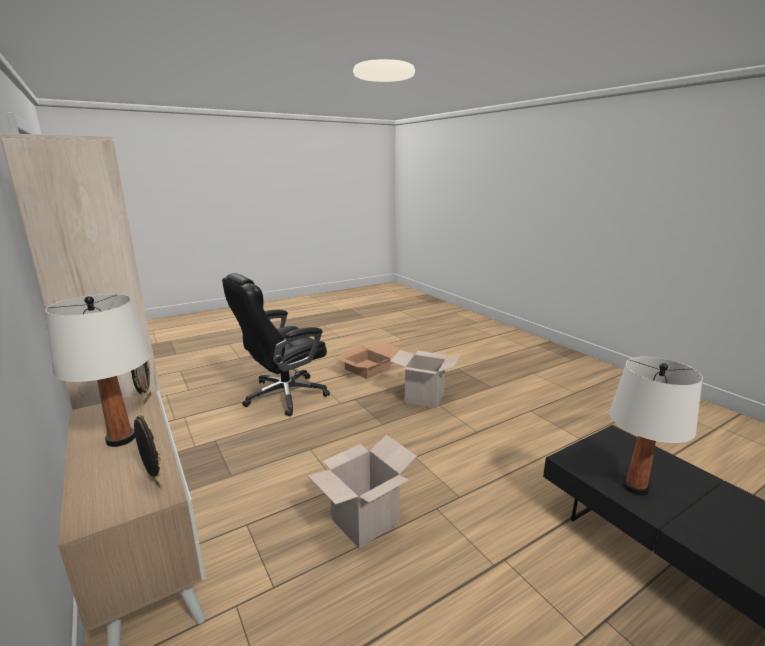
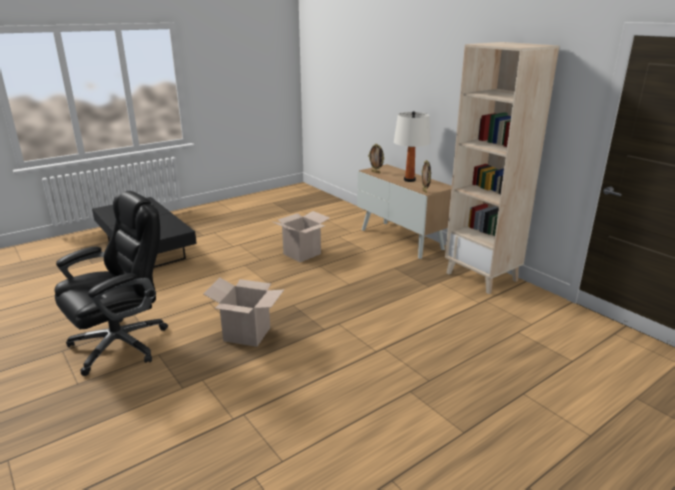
camera: 175 degrees right, 5 degrees up
black office chair [222,273,330,417] -> black office chair moved to [55,191,168,376]
cardboard box [334,340,400,379] -> none
white table lamp [609,357,703,496] -> none

